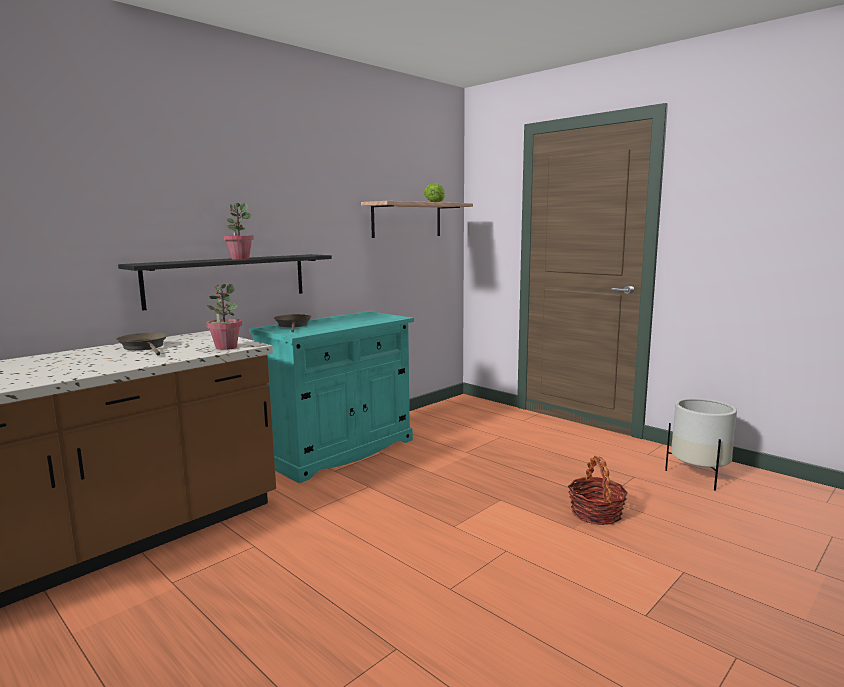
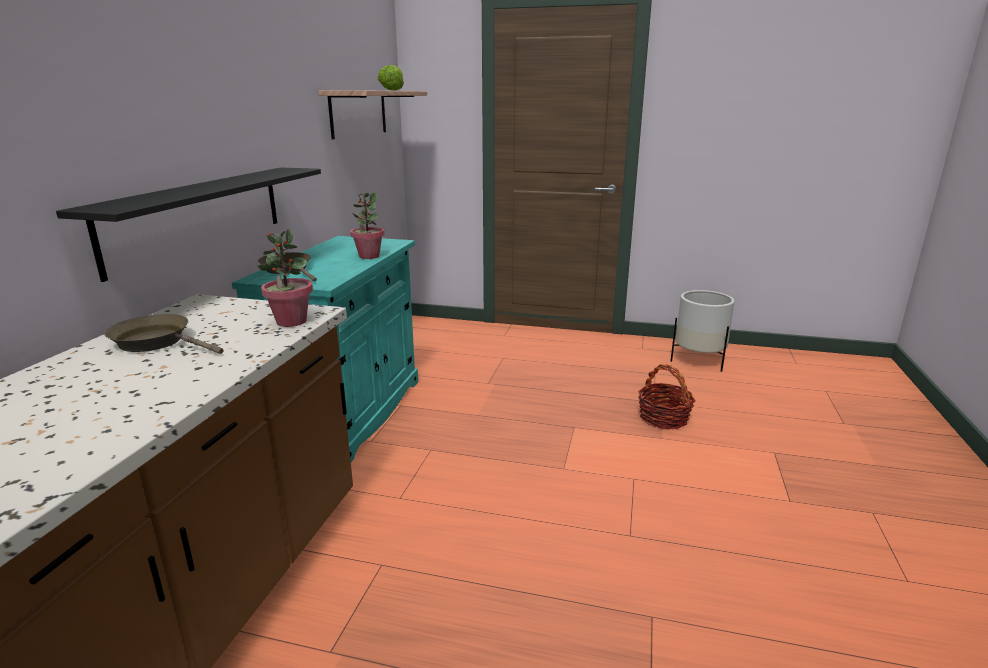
camera: 30 degrees left, 10 degrees up
potted plant [224,203,254,259] -> potted plant moved to [350,193,384,259]

